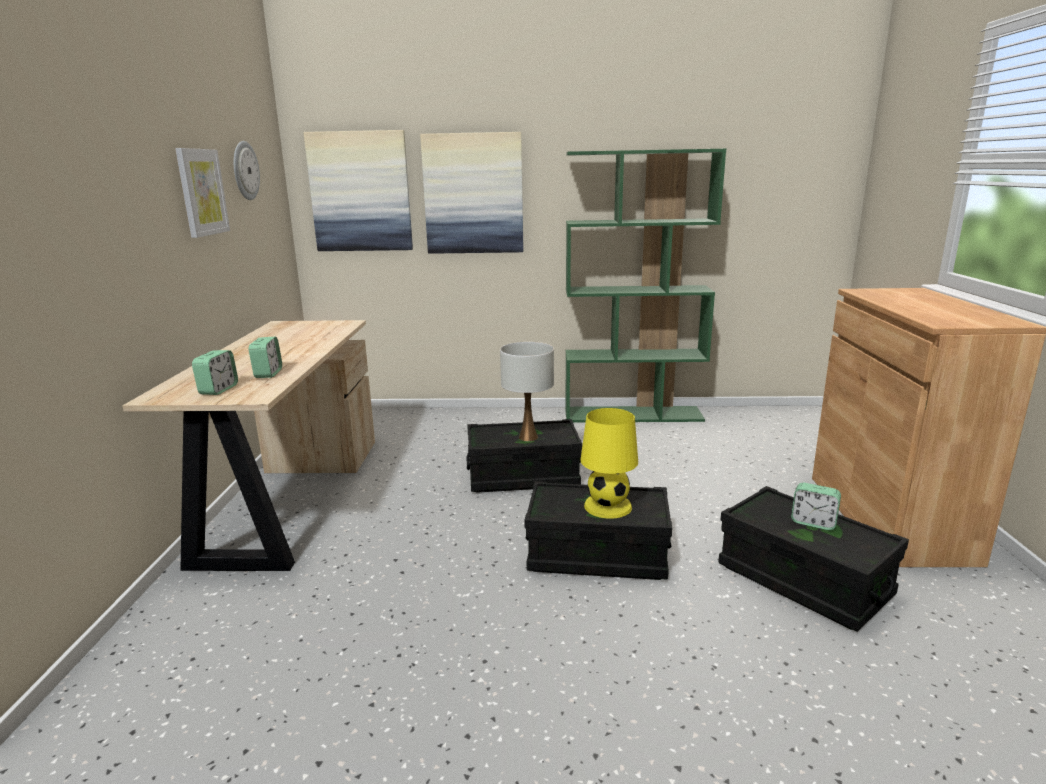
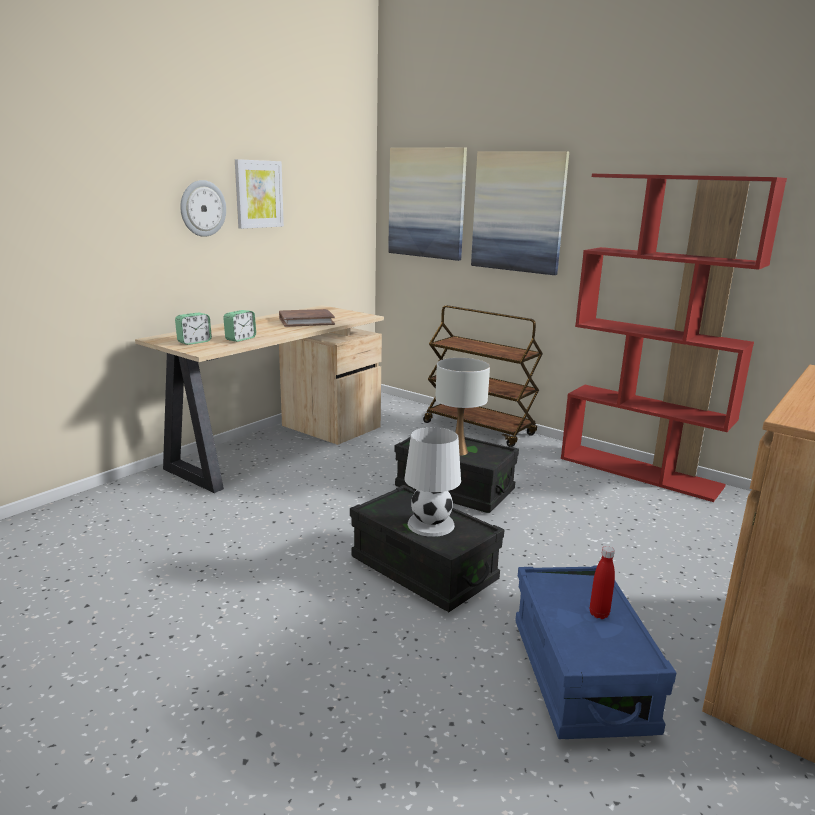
camera: 35 degrees right, 0 degrees up
wall clock [234,141,260,200] -> wall clock moved to [180,180,226,237]
green bookcase [565,149,726,422] -> red bookcase [561,174,787,502]
yellow table lamp [580,408,638,519] -> white table lamp [404,427,461,537]
black storage box [718,486,909,632] -> blue storage box [515,565,676,739]
alarm clock [791,483,841,530] -> red bottle [590,546,615,619]
none -> brown book [279,309,335,327]
none -> brown cart [423,305,543,447]

